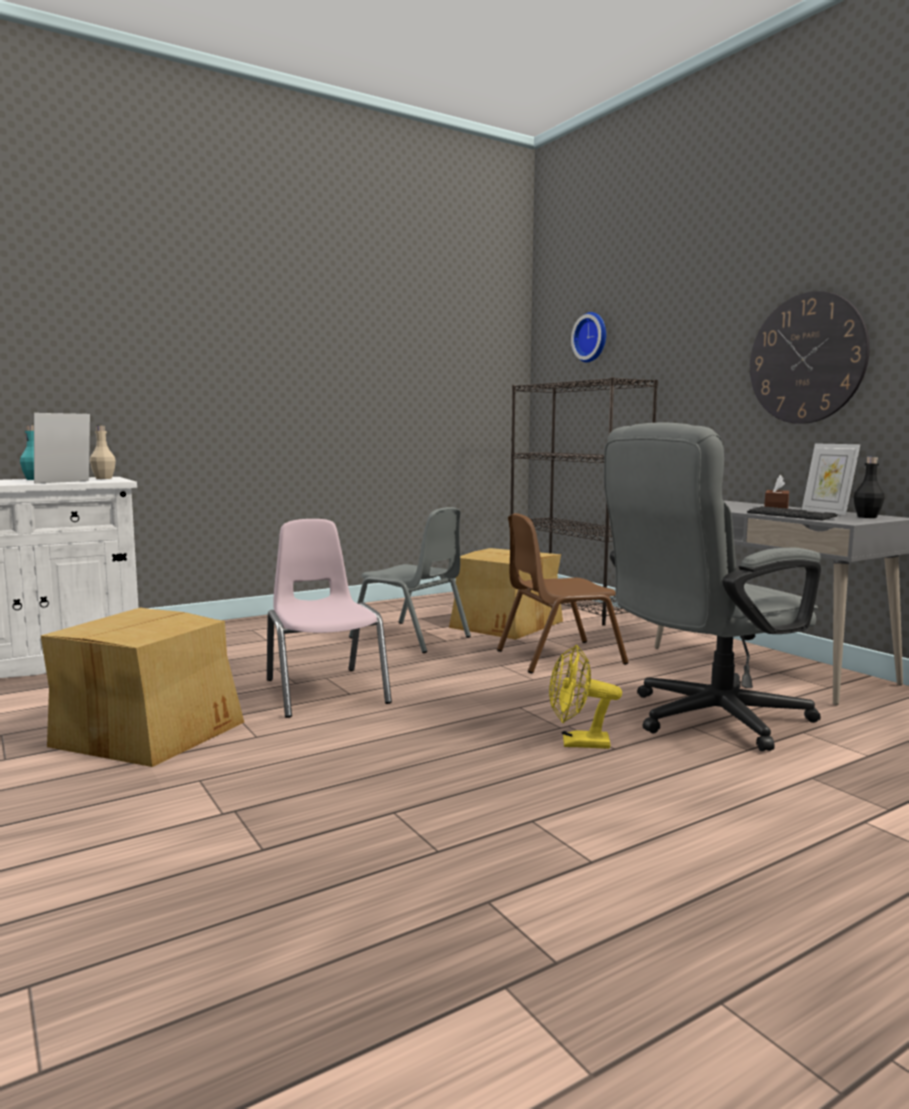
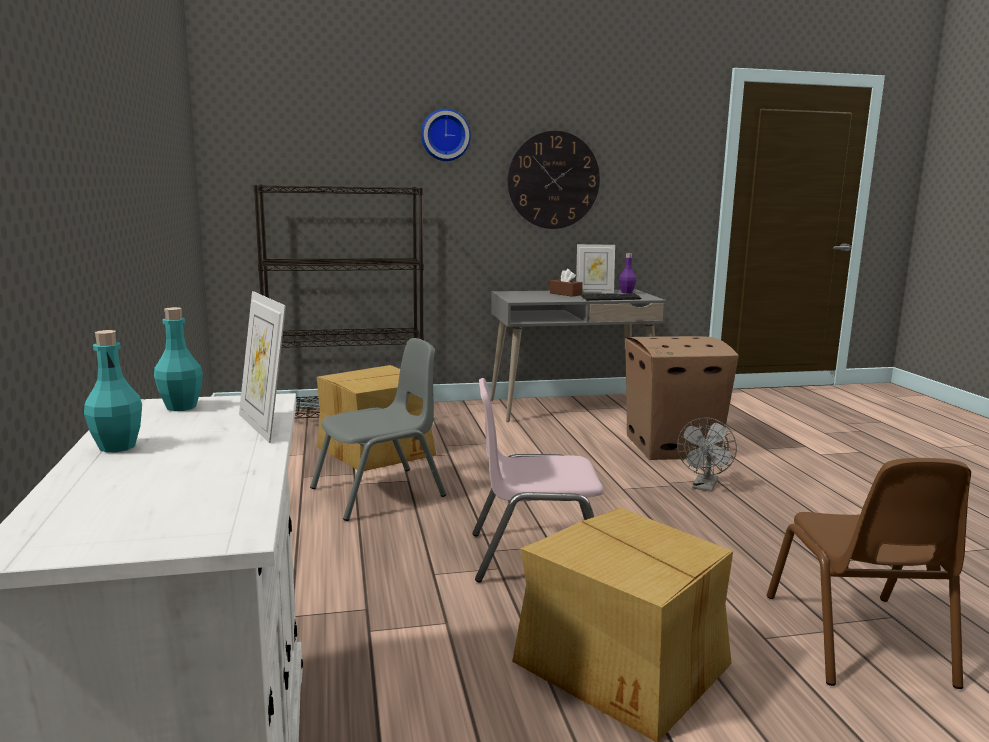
camera: 70 degrees left, 5 degrees up
beige bottle [90,426,116,479] -> turquoise bottle [154,307,203,411]
brown chair [497,513,629,673] -> brown chair moved to [767,458,971,689]
yellow fan [549,645,622,749] -> grey fan [677,418,737,492]
wall clock [571,312,606,362] -> wall clock moved to [421,109,471,161]
grey office chair [604,423,821,751] -> cardboard box [625,336,739,460]
black bottle [854,457,885,518] -> purple bottle [619,253,636,294]

